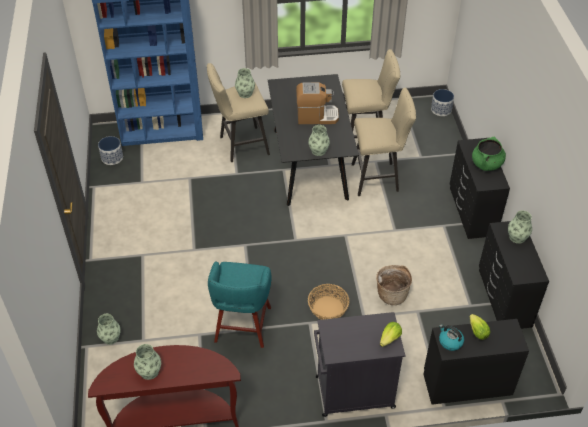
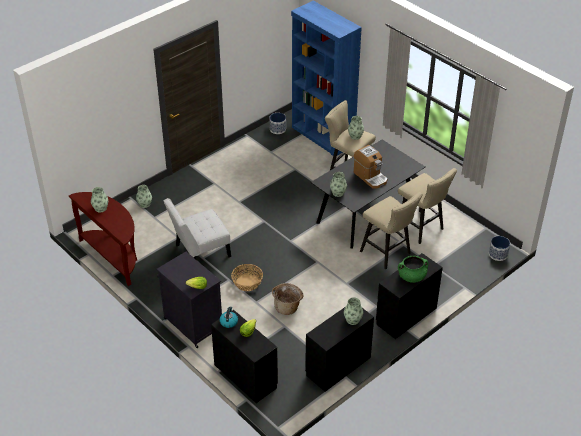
camera: 55 degrees right, 5 degrees down
turquoise stool [208,261,272,348] -> white chair [163,198,231,259]

